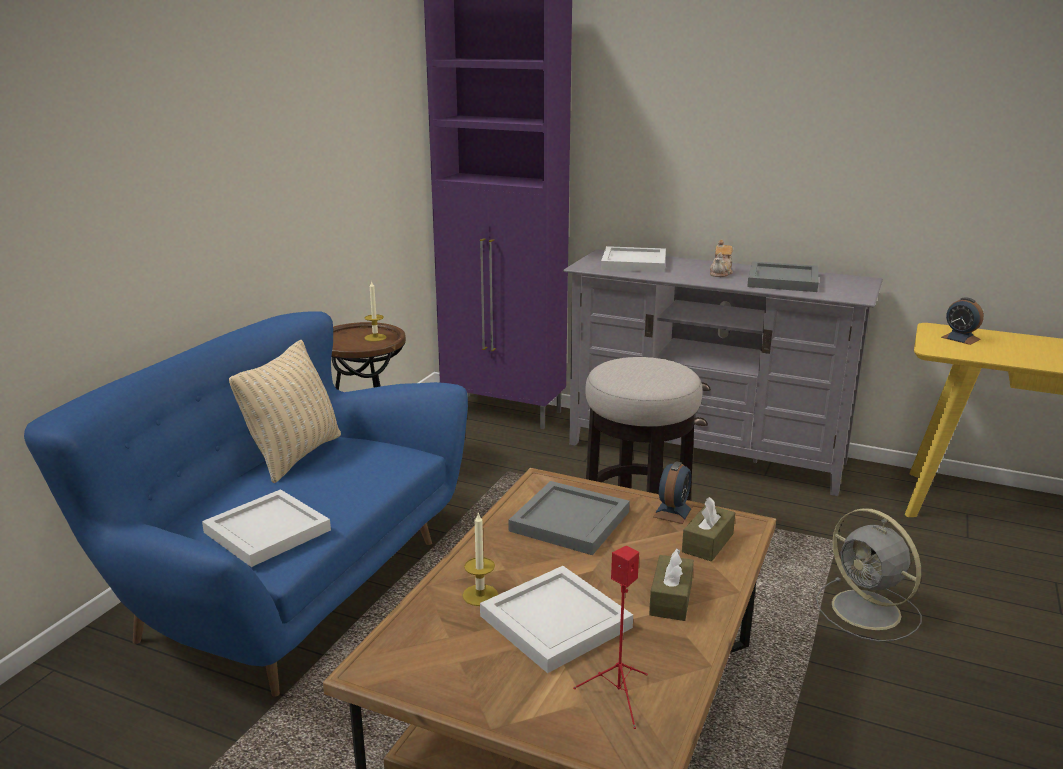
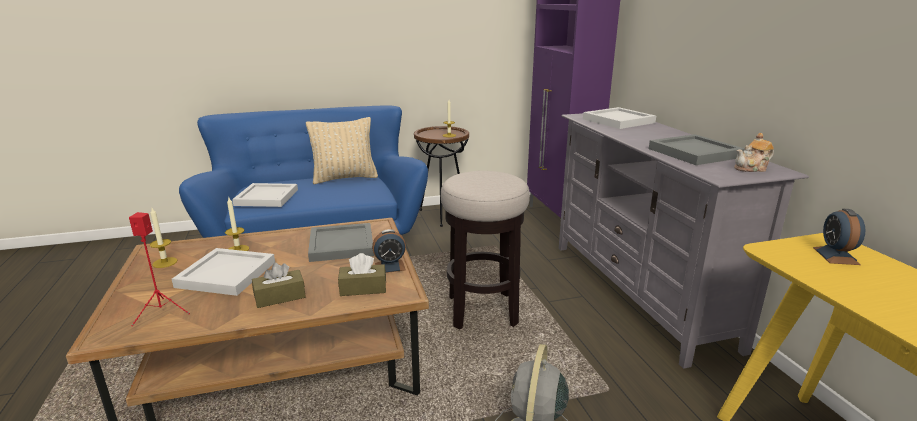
camera: 50 degrees right, 0 degrees up
teapot [710,240,733,277] -> teapot moved to [734,133,774,172]
none -> candle [150,208,177,268]

